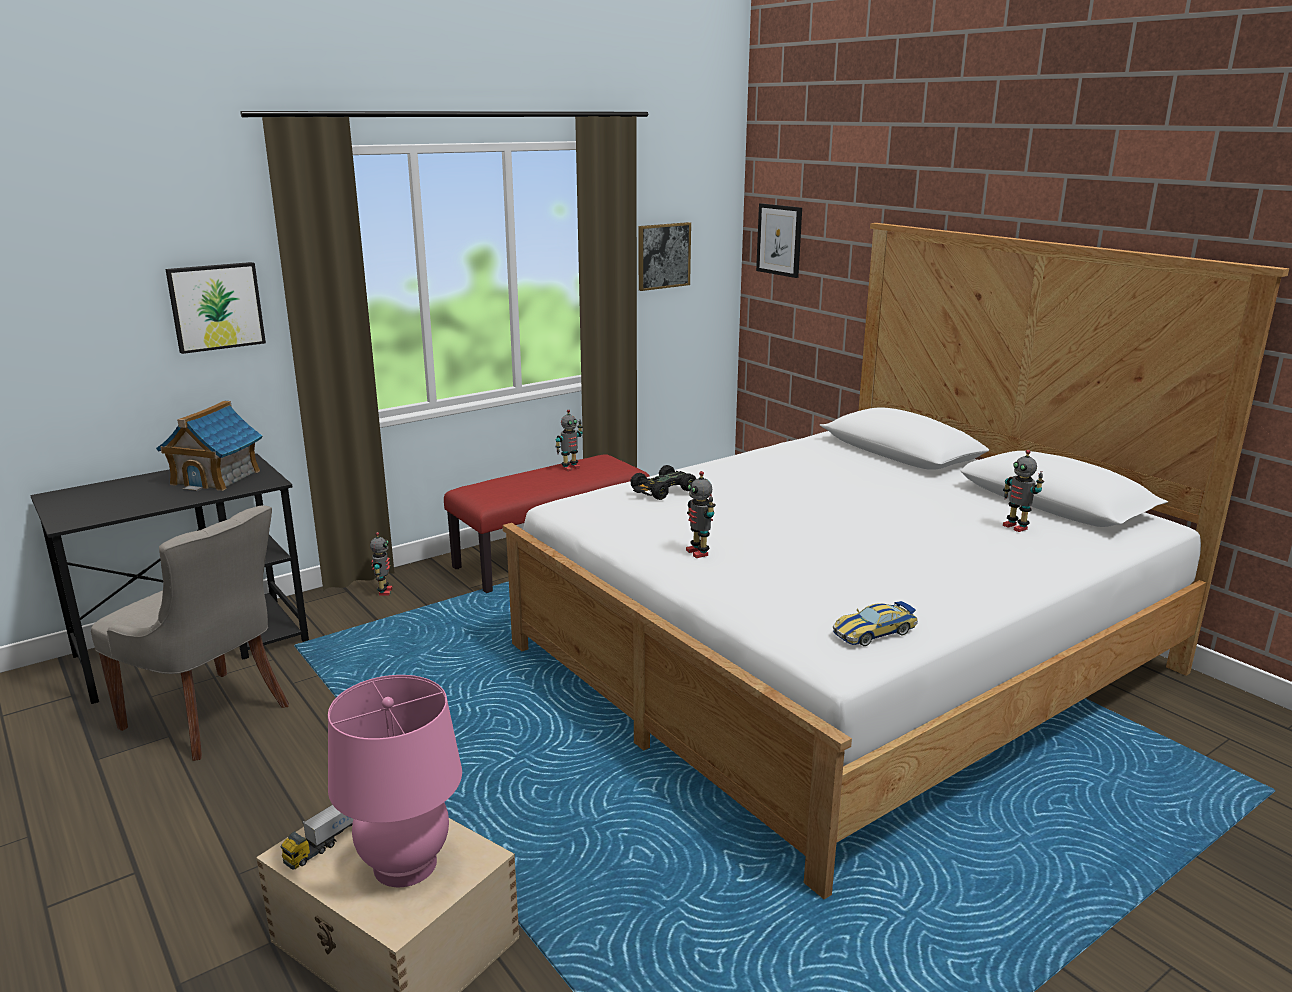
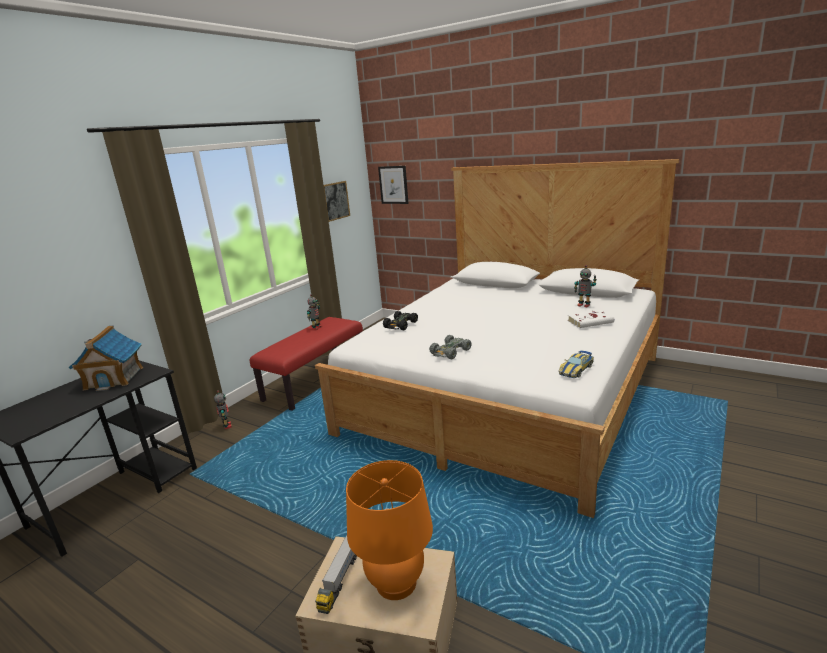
camera: 20 degrees left, 0 degrees up
grey chair [91,506,289,761] -> none
picture [165,262,266,354] -> none
pink table lamp [328,675,462,887] -> orange table lamp [346,460,433,600]
toy robot [686,471,716,558] -> grey toy car [429,335,471,359]
none -> white book [568,310,615,328]

